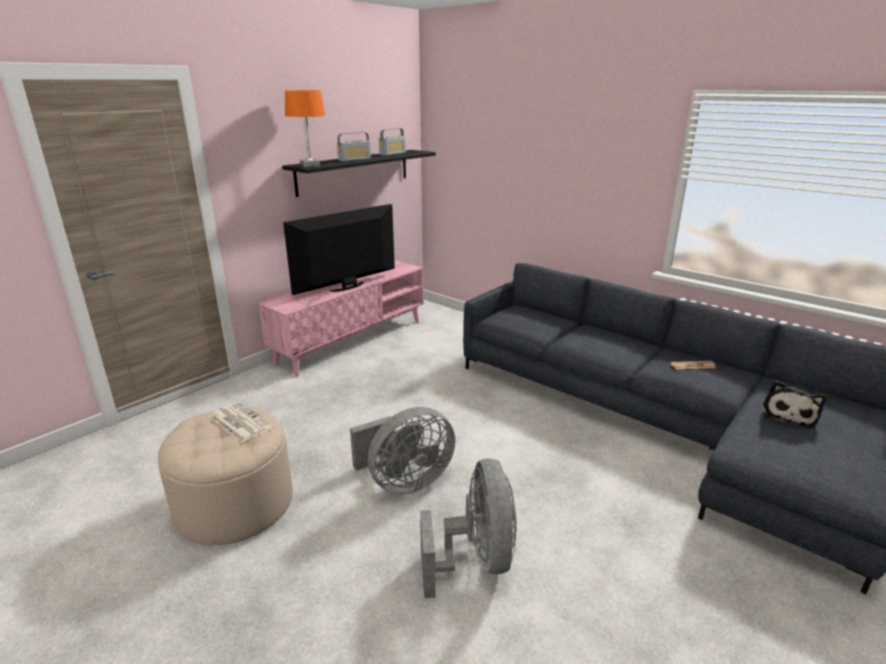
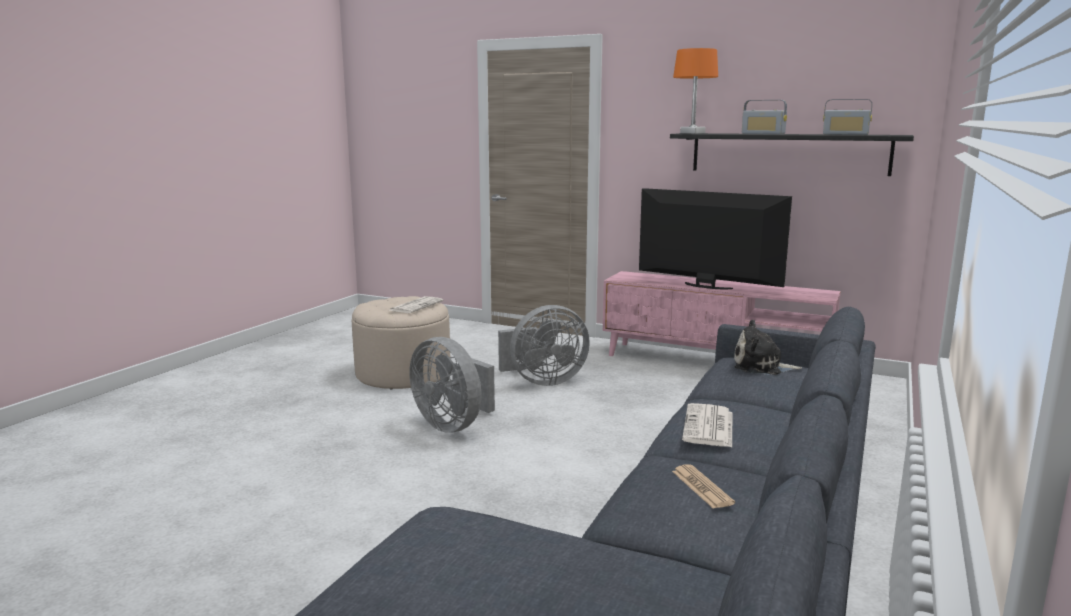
camera: 75 degrees right, 10 degrees down
grey fan [420,458,517,598] -> grey fan moved to [498,305,590,386]
plush toy [762,381,826,429] -> plush toy moved to [734,320,802,375]
none -> newspaper [682,403,732,447]

